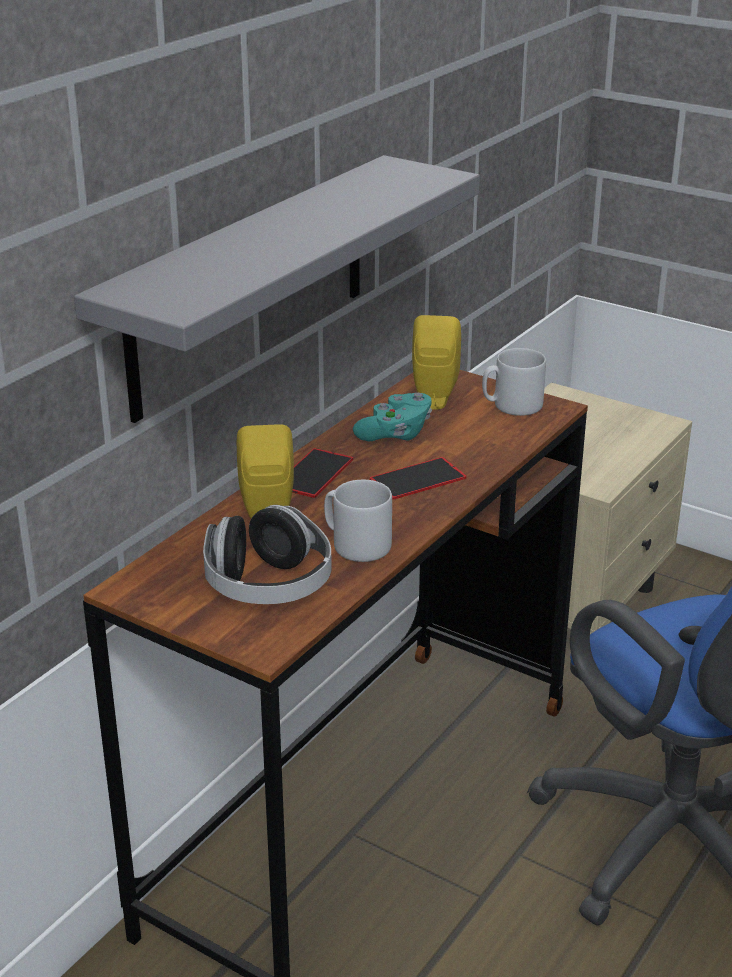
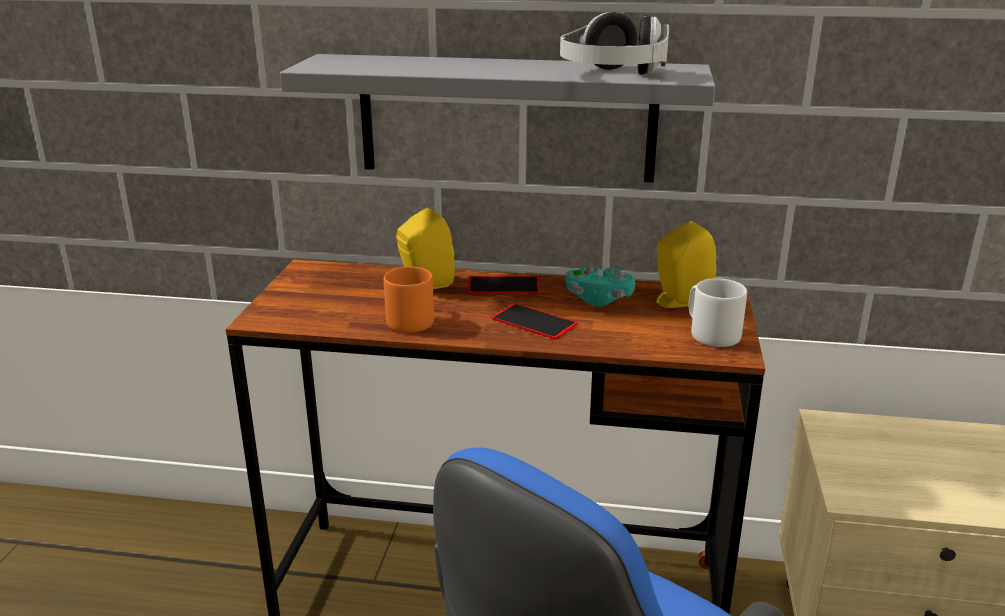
camera: 65 degrees right, 5 degrees down
headphones [203,505,332,604] -> headphones moved to [560,12,669,74]
grey mug [324,480,392,562] -> orange mug [384,267,434,333]

